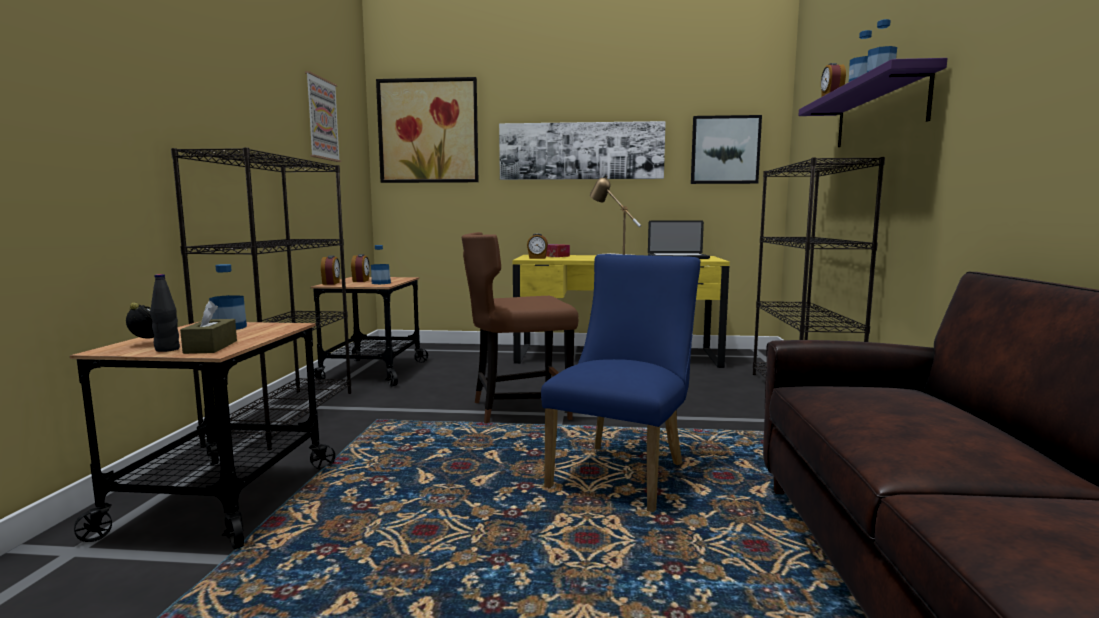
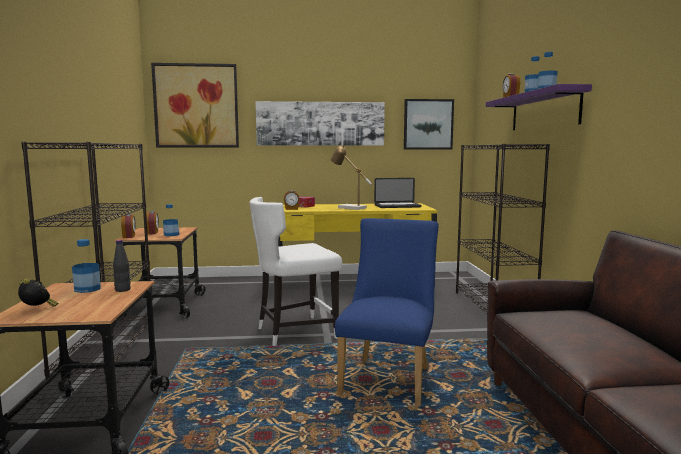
camera: 10 degrees left, 0 degrees up
black bottle [150,274,180,352] -> black bottle moved to [113,240,131,292]
brown tissue box [180,301,237,354] -> none
picture [305,71,341,162] -> none
brown chair [462,232,579,423] -> white chair [250,197,342,346]

